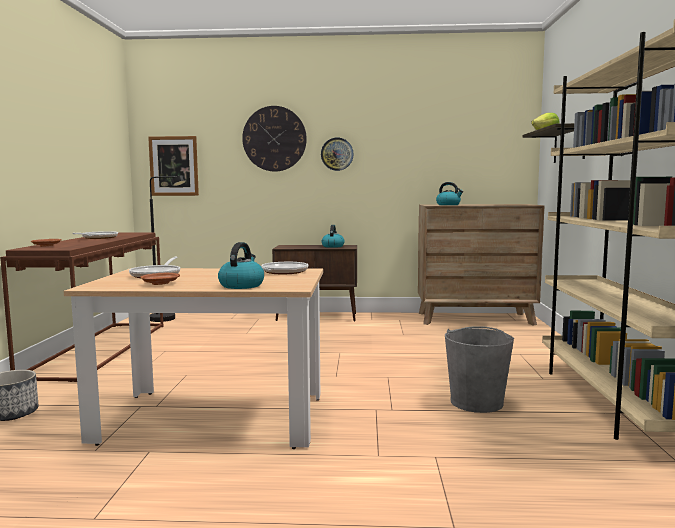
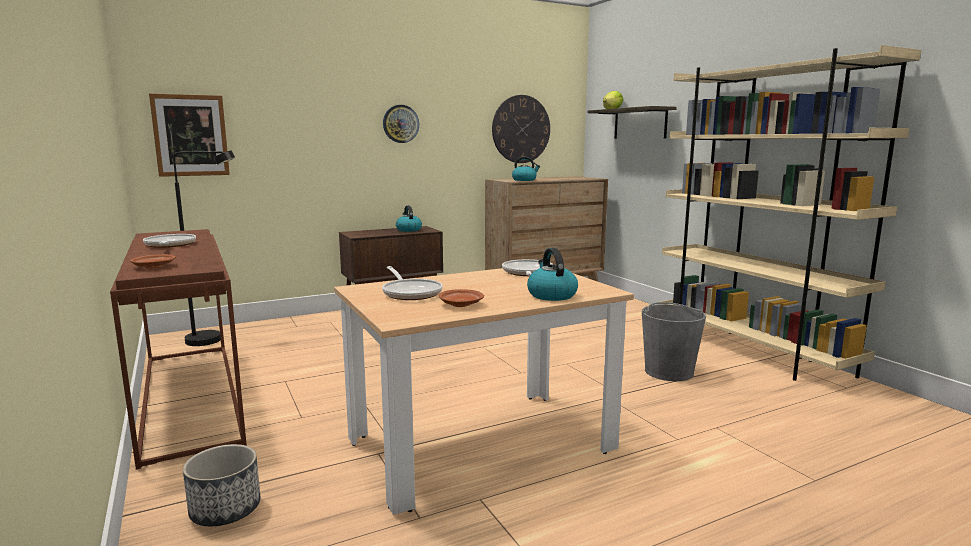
camera: 30 degrees left, 5 degrees up
wall clock [242,106,307,172] -> wall clock moved to [492,95,550,163]

